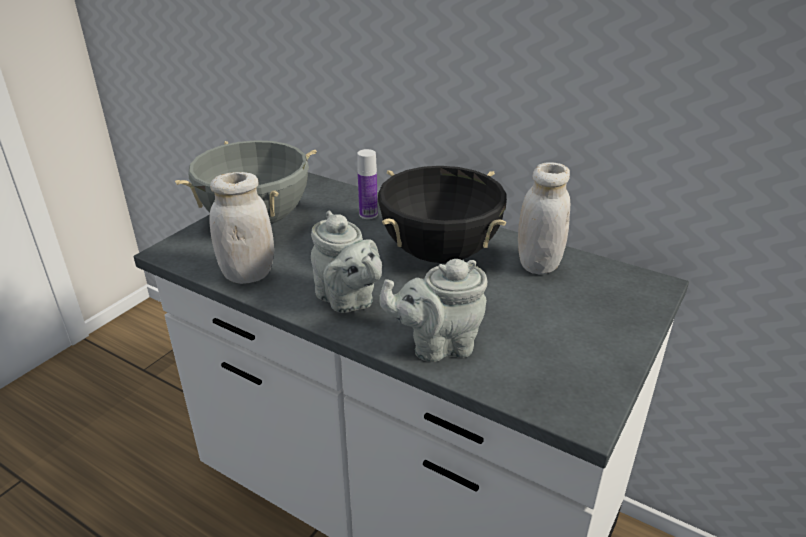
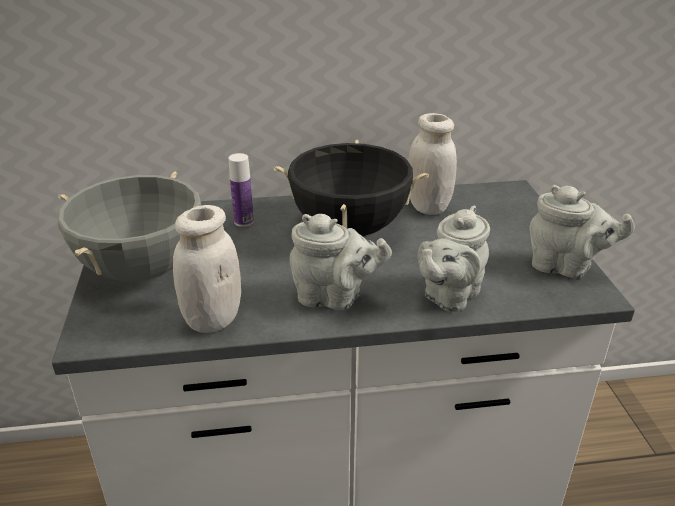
camera: 40 degrees left, 0 degrees up
none -> grey teapot [530,185,635,278]

